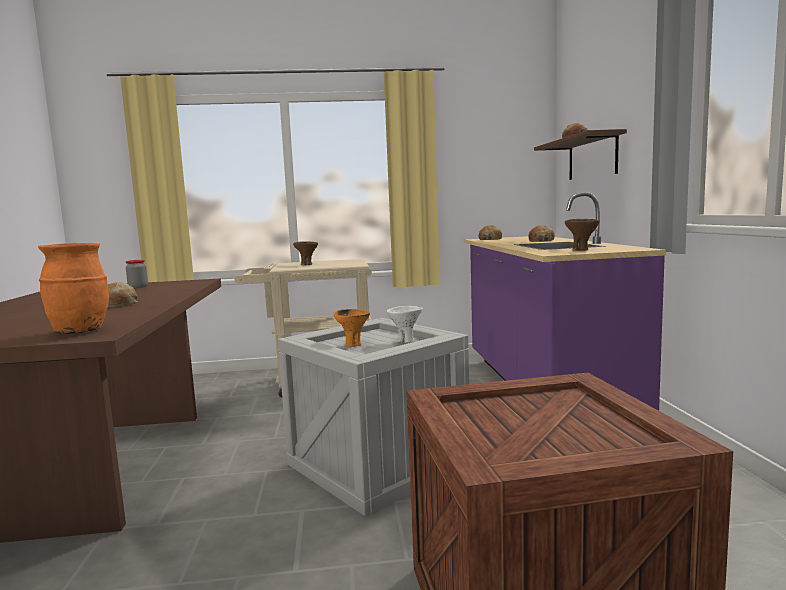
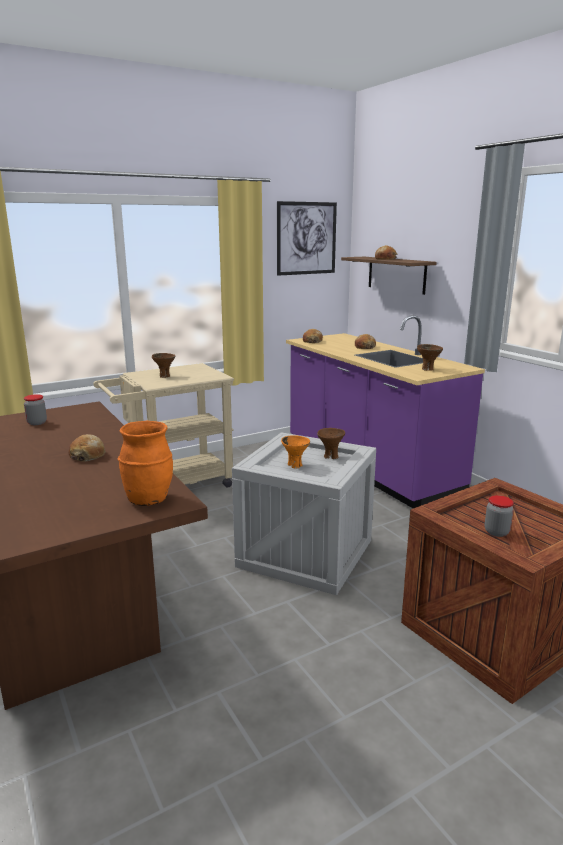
camera: 25 degrees left, 10 degrees up
white bowl [387,306,423,343] -> brown bowl [317,428,345,459]
none -> picture [277,201,337,276]
none -> jar [485,495,514,537]

